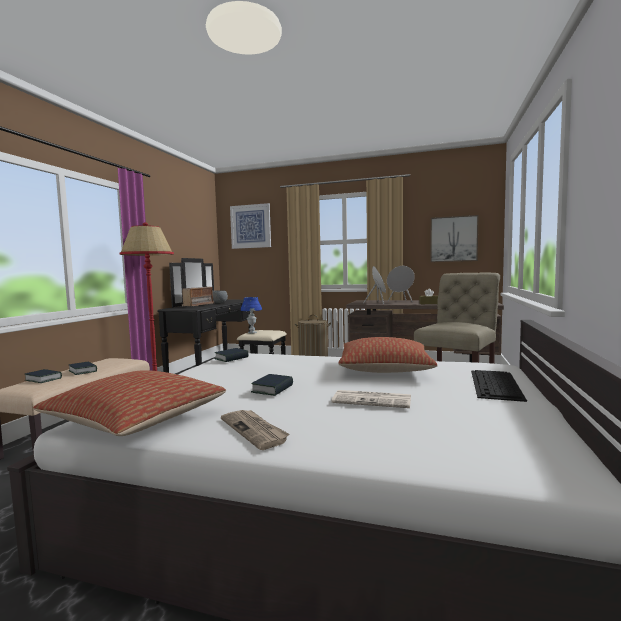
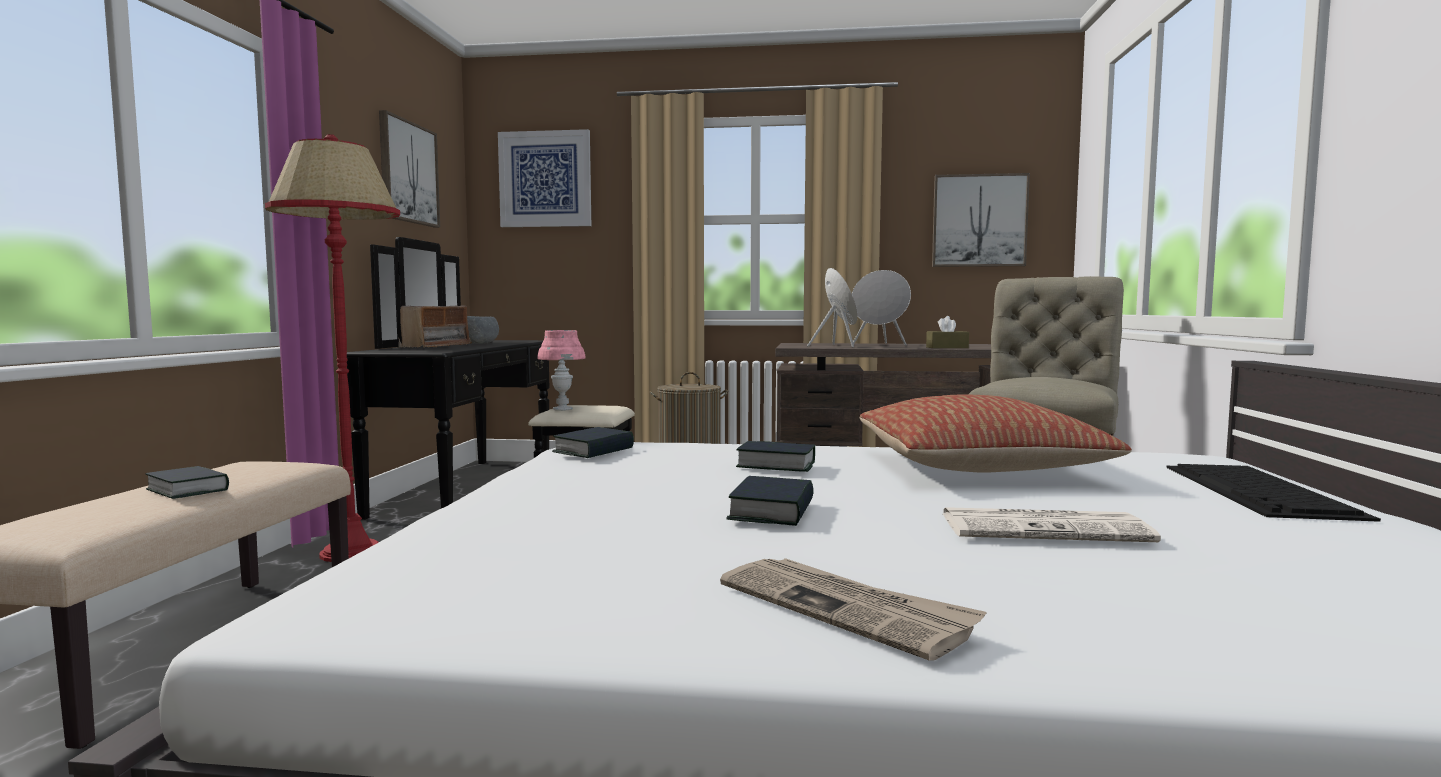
camera: 10 degrees left, 0 degrees up
book [25,369,62,383] -> book moved to [736,441,815,472]
pillow [33,370,226,436] -> none
blue table lamp [241,297,262,333] -> pink table lamp [537,330,586,411]
none -> picture [379,110,440,227]

